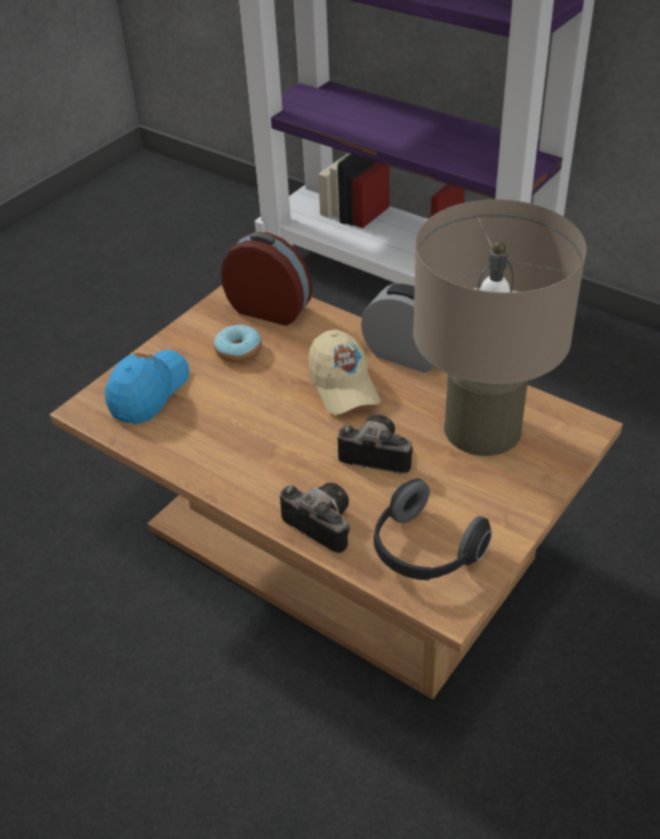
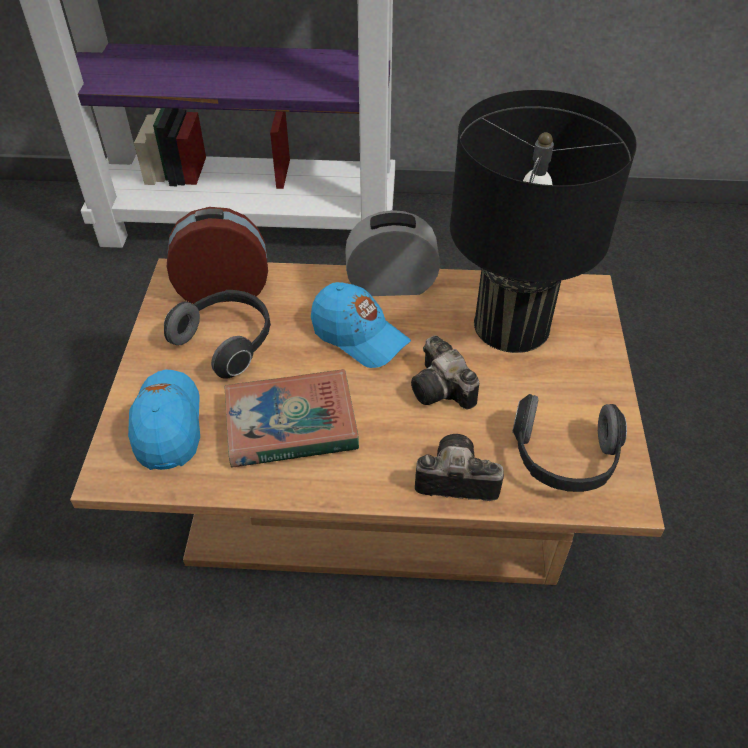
camera: 35 degrees left, 5 degrees up
donut [214,325,262,363] -> headphones [164,290,271,379]
beige cap [308,330,380,415] -> blue cap [311,282,411,368]
camera [338,415,413,474] -> camera turned 105 degrees counterclockwise [411,335,479,410]
beige table lamp [413,199,586,456] -> black table lamp [450,90,637,353]
none -> book [225,369,359,468]

